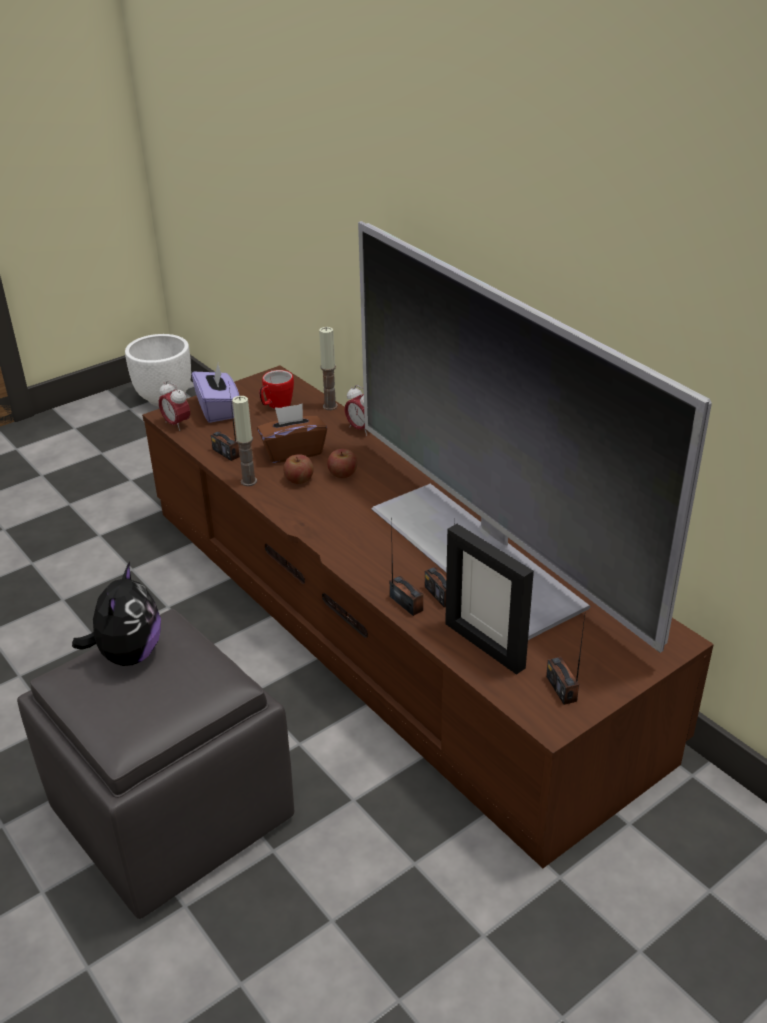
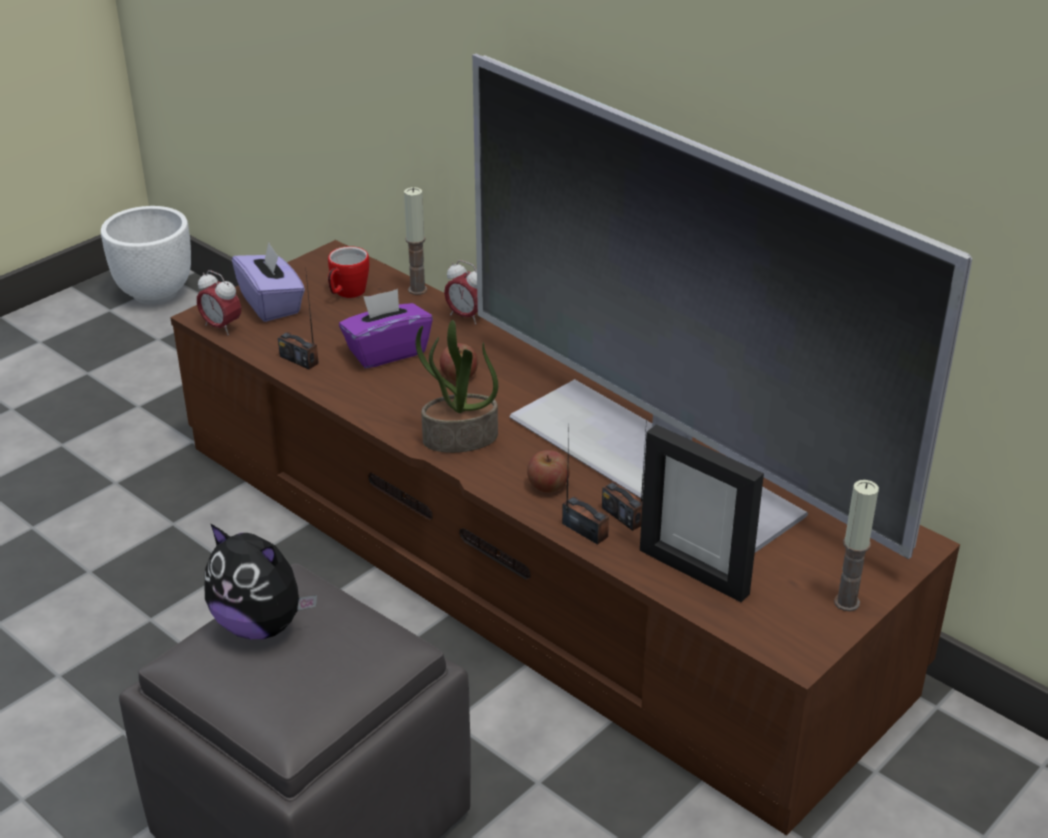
camera: 10 degrees left, 0 degrees up
plush toy [72,561,161,666] -> plush toy turned 120 degrees clockwise [204,523,317,639]
candle [232,396,257,486] -> candle moved to [834,480,879,611]
brown tissue box [257,404,327,463] -> purple tissue box [339,289,433,368]
apple [283,454,314,484] -> apple moved to [527,450,570,492]
radio [546,616,585,705] -> none
none -> potted plant [416,320,498,453]

